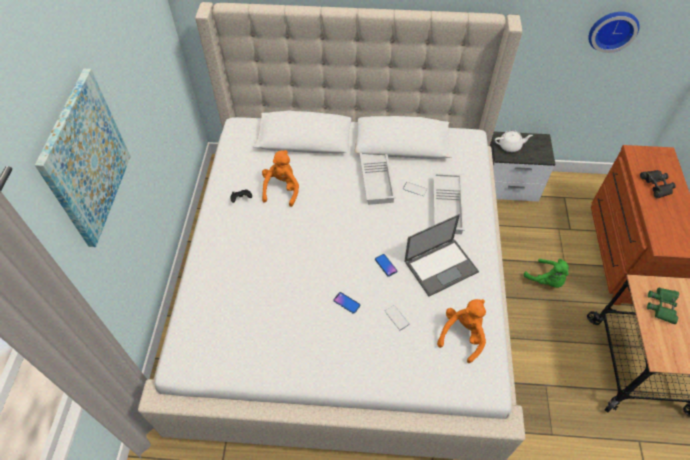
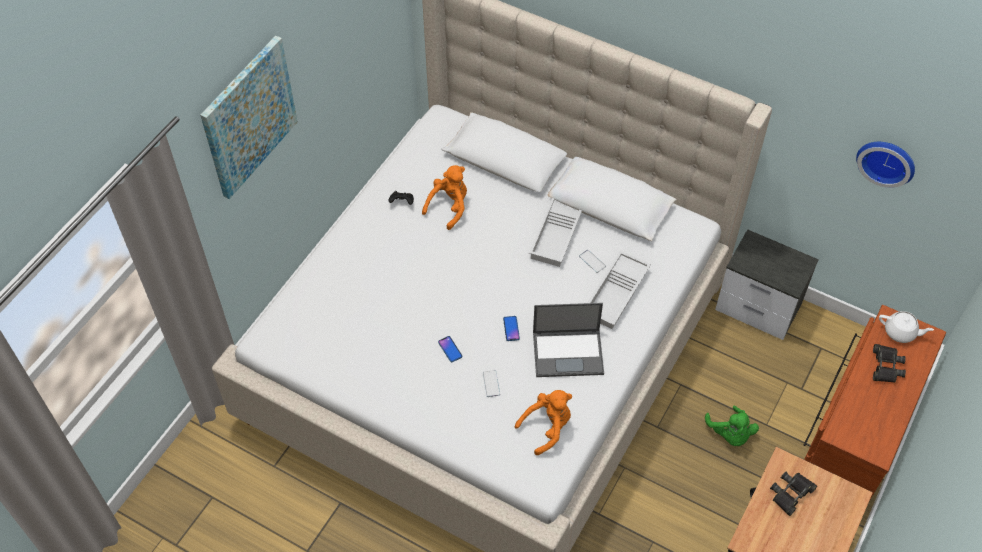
camera: 25 degrees right, 0 degrees up
white teapot [495,130,533,152] -> white teapot moved to [879,311,934,343]
green binoculars [647,287,679,324] -> black binoculars [770,472,817,516]

